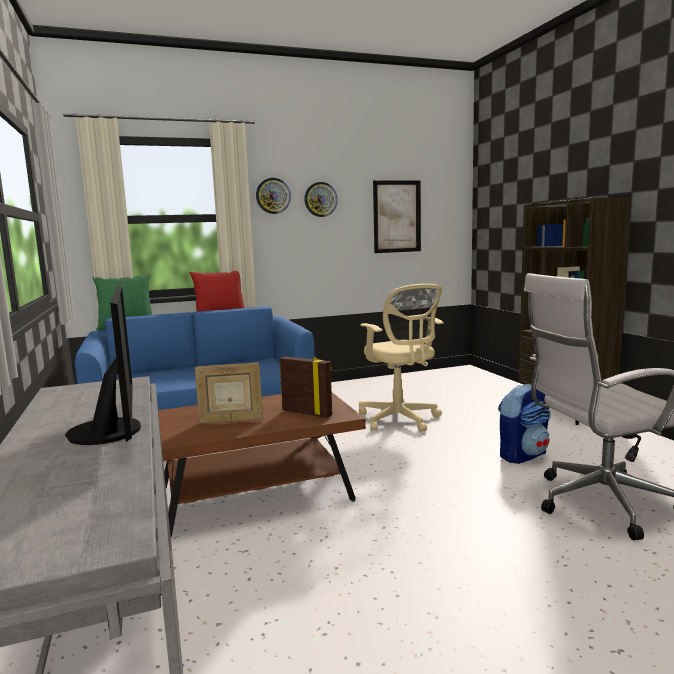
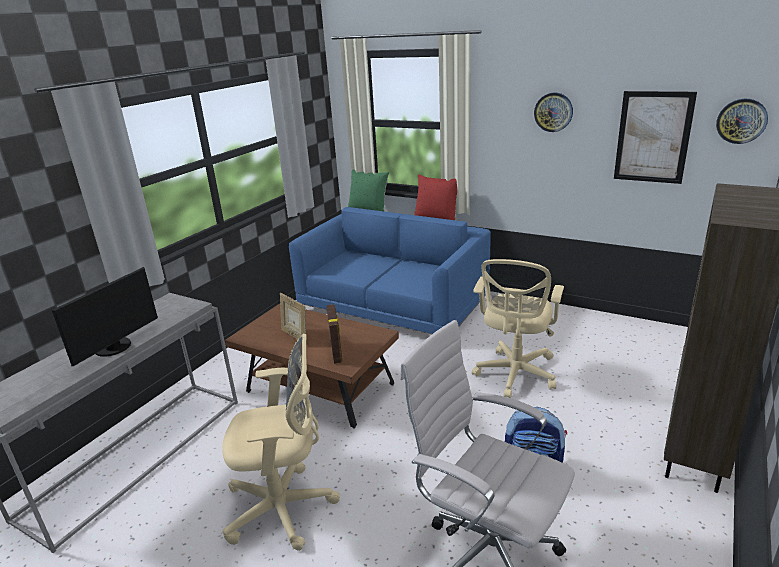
camera: 50 degrees right, 15 degrees up
wall clock [256,178,291,214] -> wall clock moved to [716,99,768,144]
none -> beige office chair [222,334,340,551]

